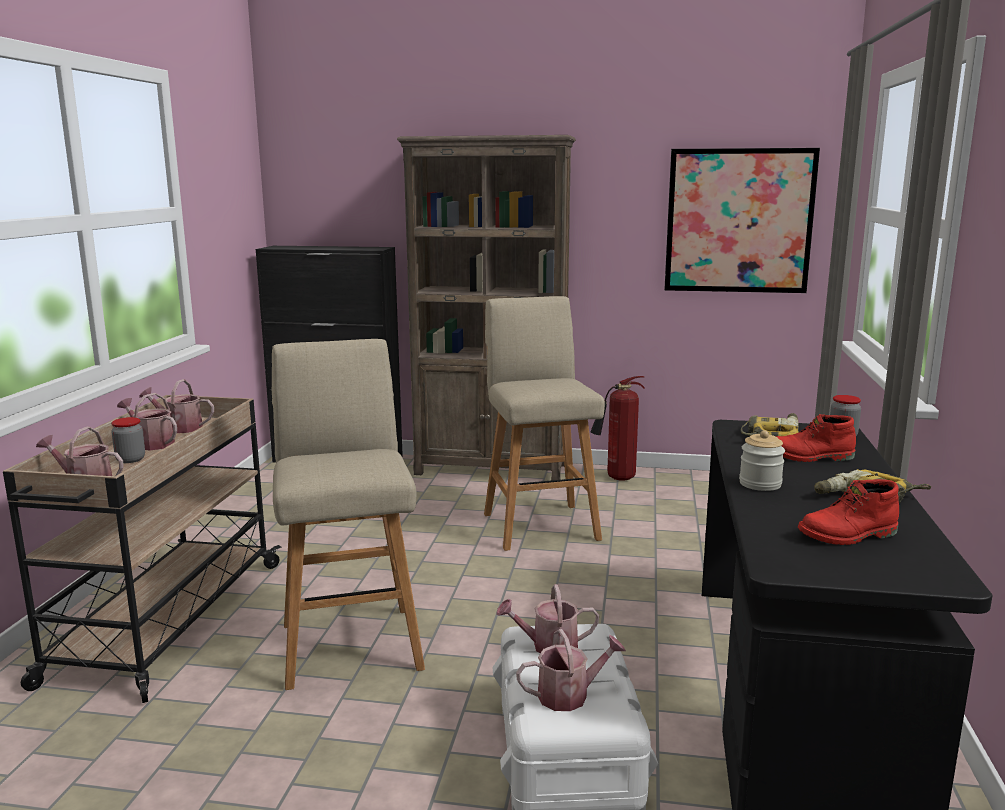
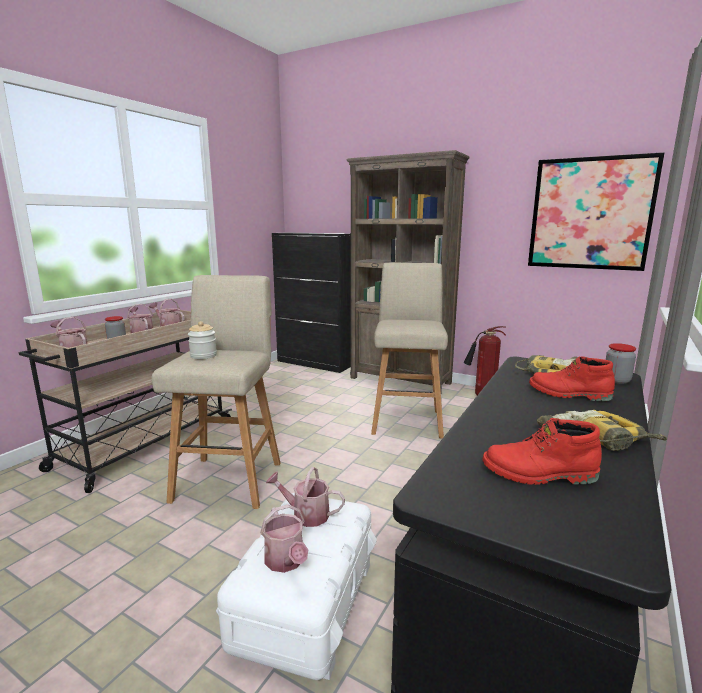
camera: 20 degrees right, 0 degrees up
watering can [516,629,626,711] -> watering can turned 60 degrees clockwise [260,504,308,573]
jar [739,430,785,491] -> jar moved to [188,321,217,359]

